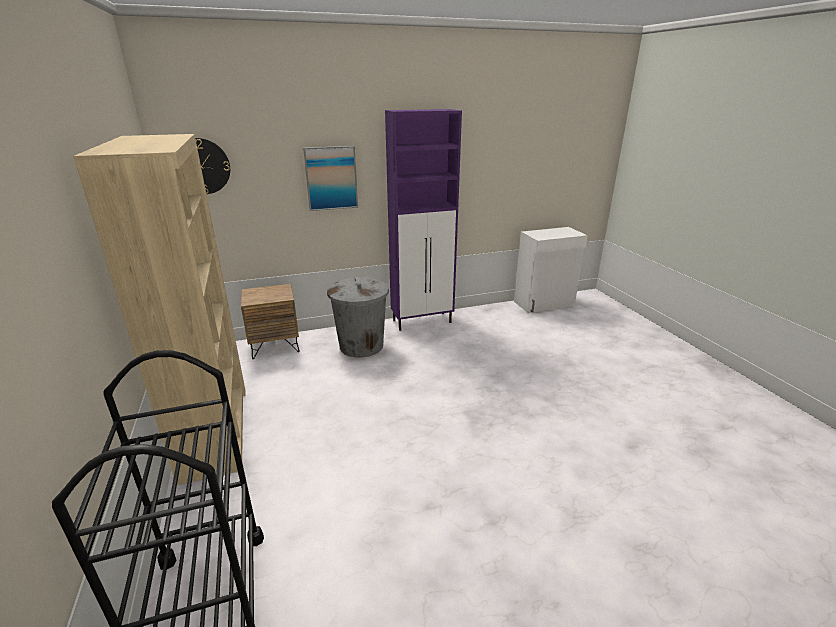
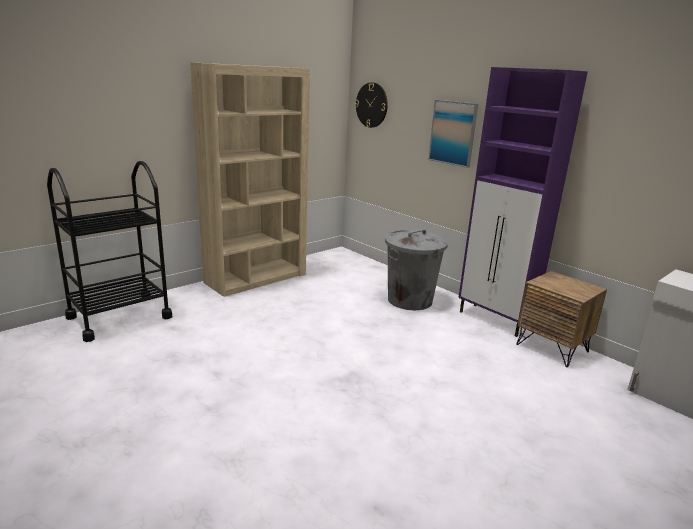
camera: 65 degrees right, 5 degrees down
brown nightstand [241,284,300,359] -> brown nightstand moved to [516,271,607,367]

